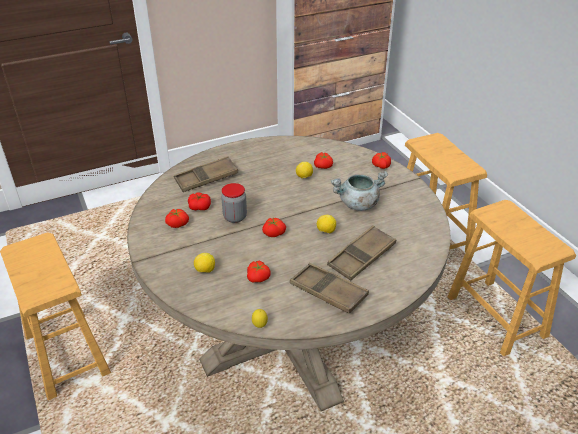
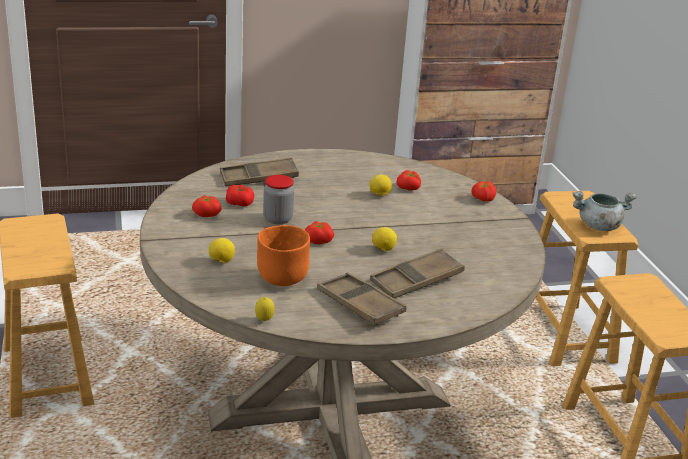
camera: 10 degrees right, 10 degrees down
tomato [247,260,271,283] -> orange bowl [257,225,310,286]
grey cooking pot [331,171,388,211] -> grey cooking pot moved to [572,191,637,231]

